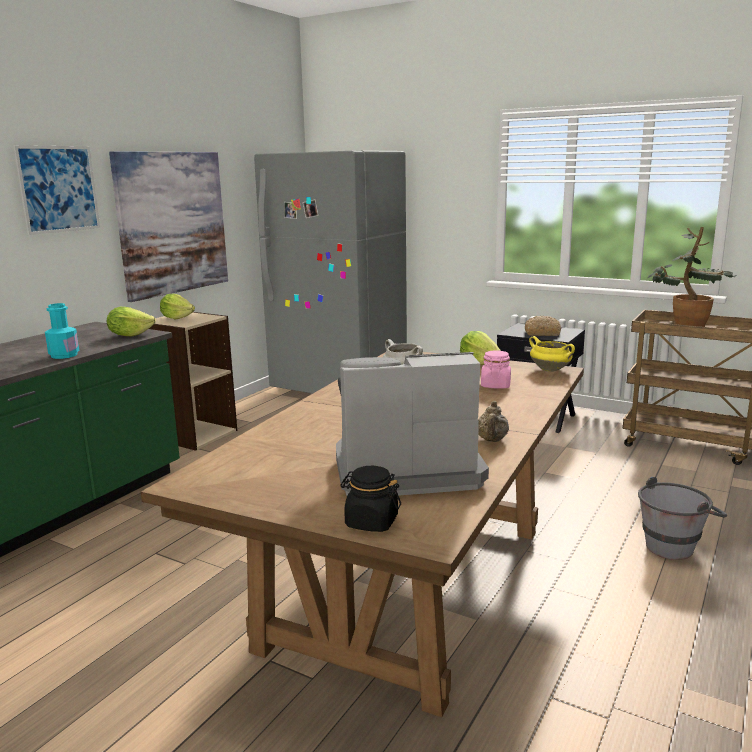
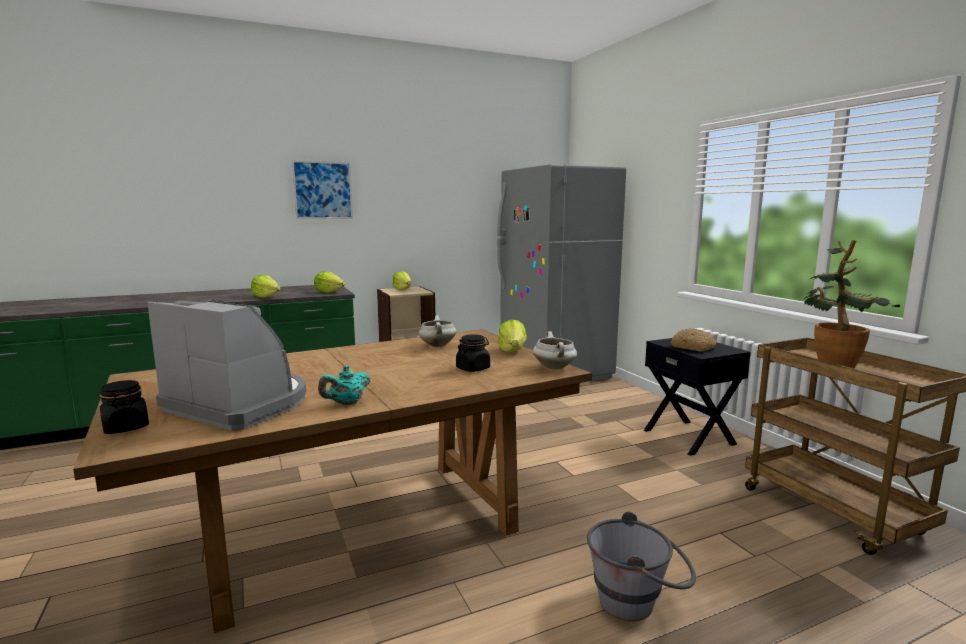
camera: 35 degrees right, 5 degrees down
turquoise bottle [45,303,79,359] -> lettuce [251,275,281,298]
picture [109,151,228,302] -> none
beige teapot [478,401,509,442] -> turquoise teapot [318,365,371,405]
pink jar [481,350,511,389] -> black jar [456,335,490,372]
yellow cooking pot [529,336,575,372] -> white cooking pot [533,331,577,370]

